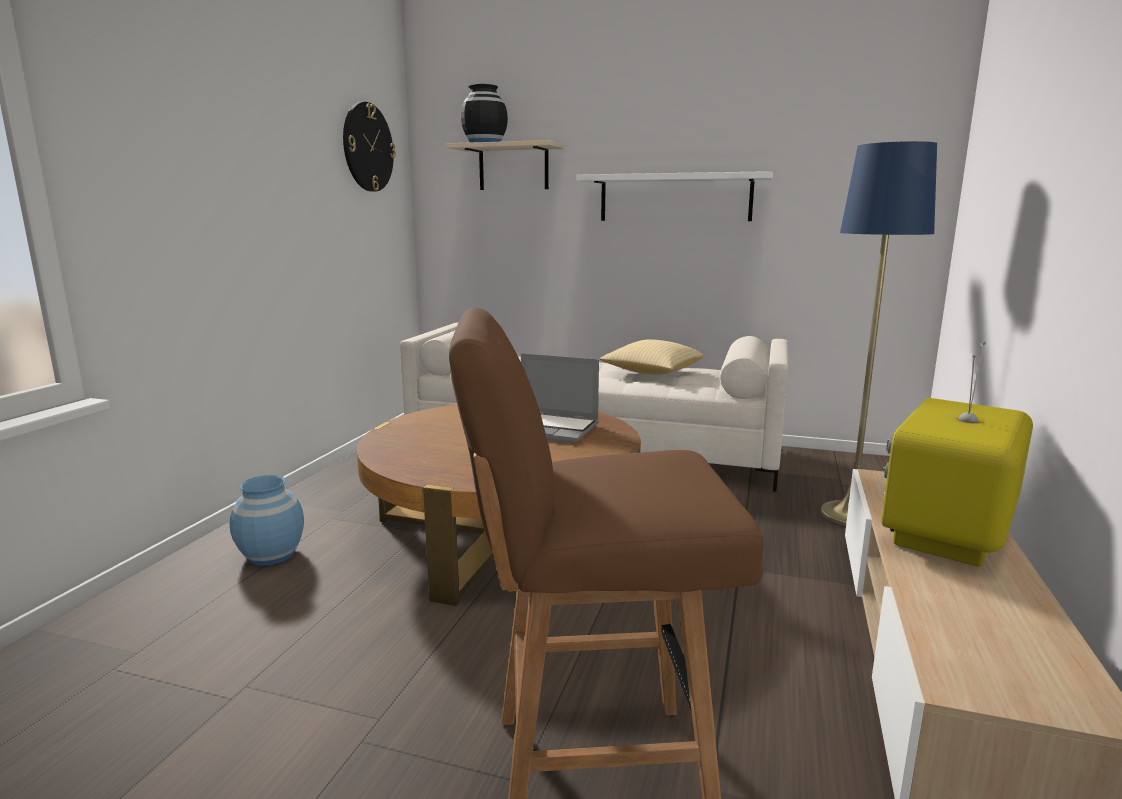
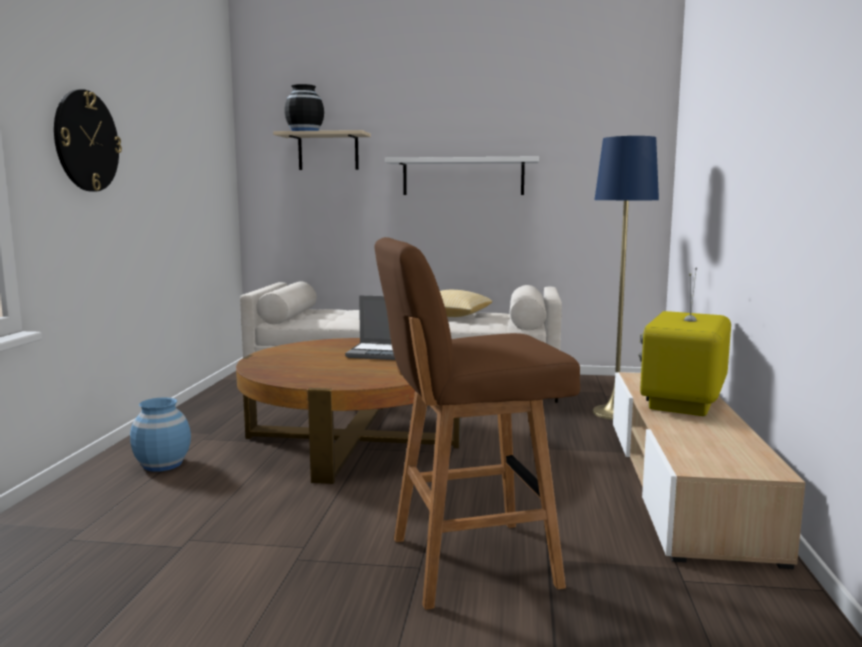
camera: 10 degrees left, 5 degrees down
wall clock [343,102,396,192] -> wall clock moved to [54,89,122,192]

